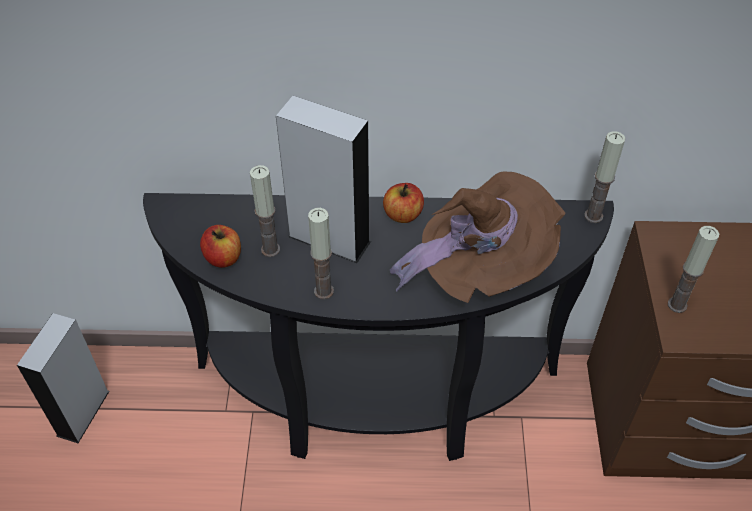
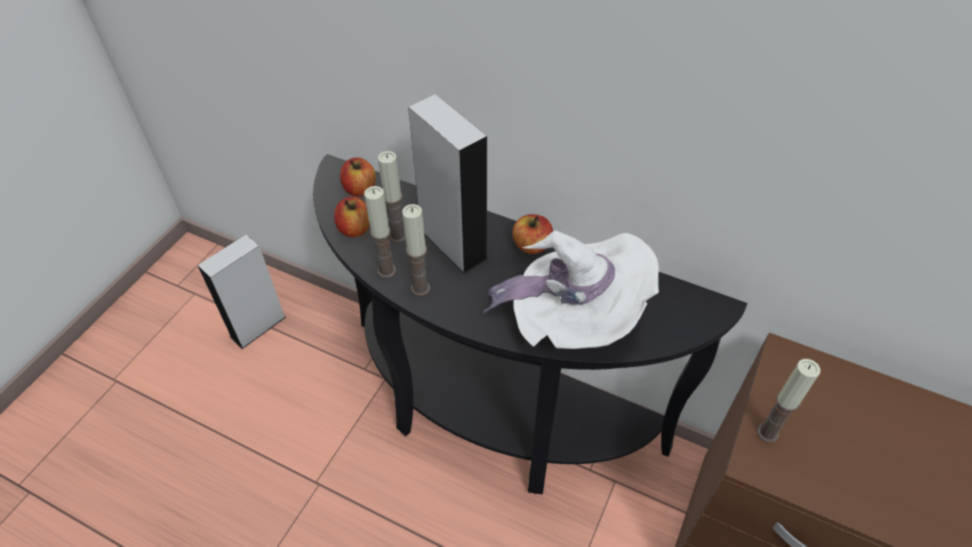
camera: 25 degrees right, 0 degrees up
brown hat [390,171,565,303] -> white hat [483,231,659,349]
candle [584,131,625,223] -> candle moved to [364,186,396,278]
none -> apple [340,157,376,196]

